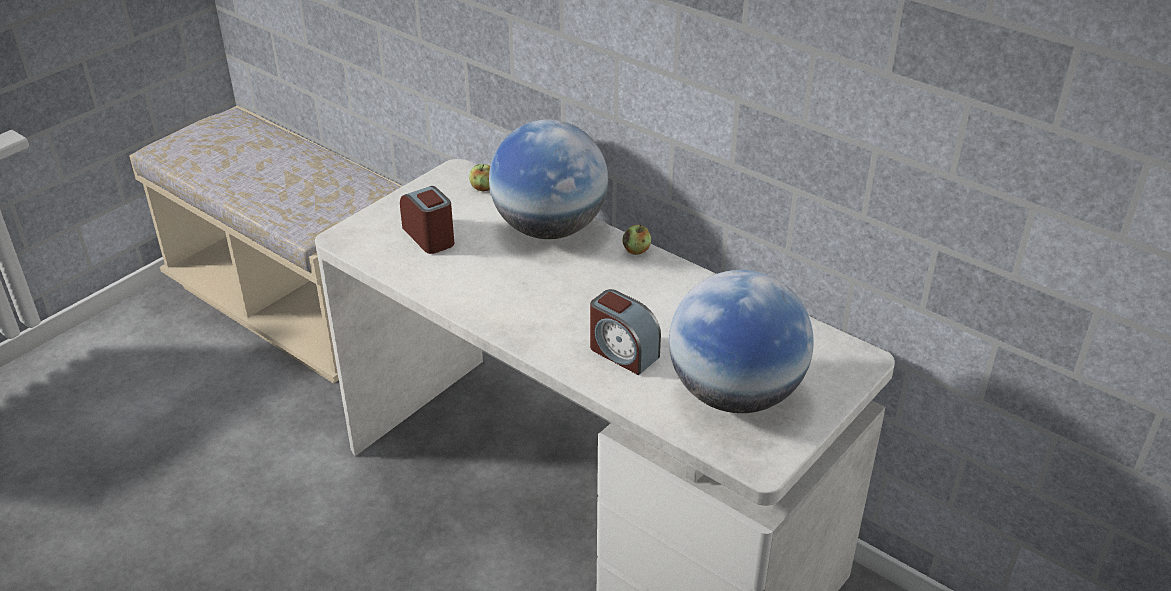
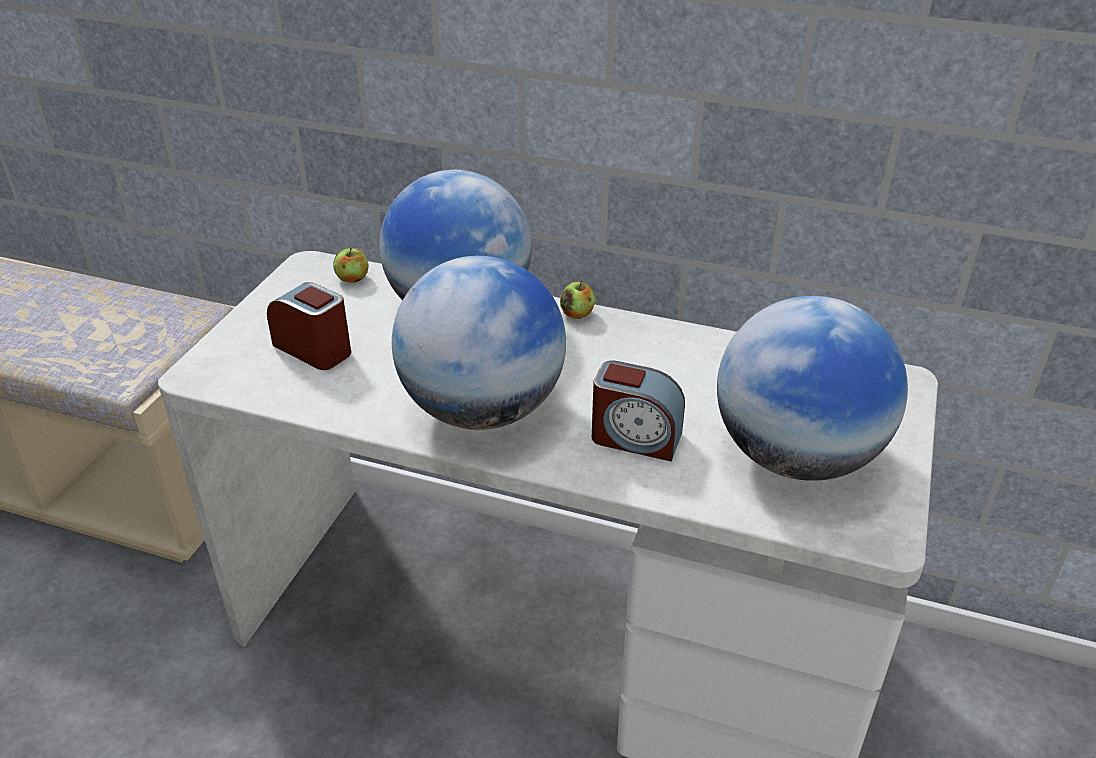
camera: 20 degrees left, 0 degrees up
none -> globe [392,256,566,430]

